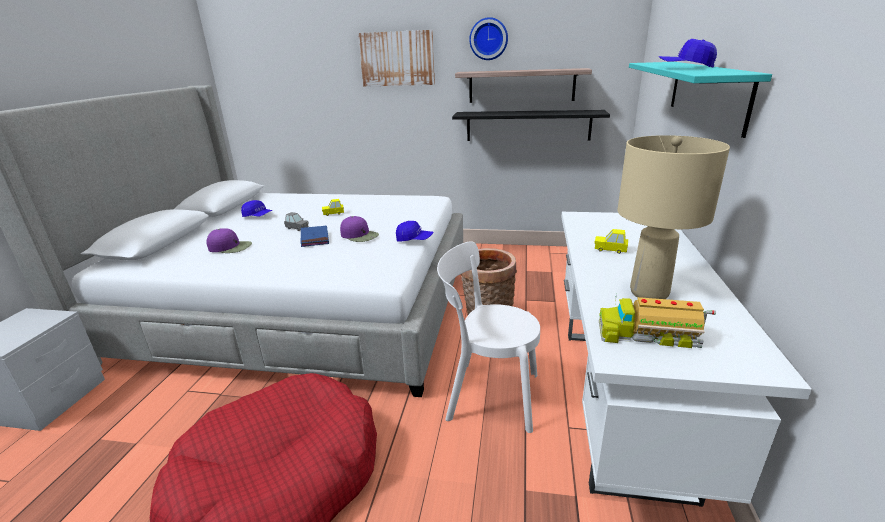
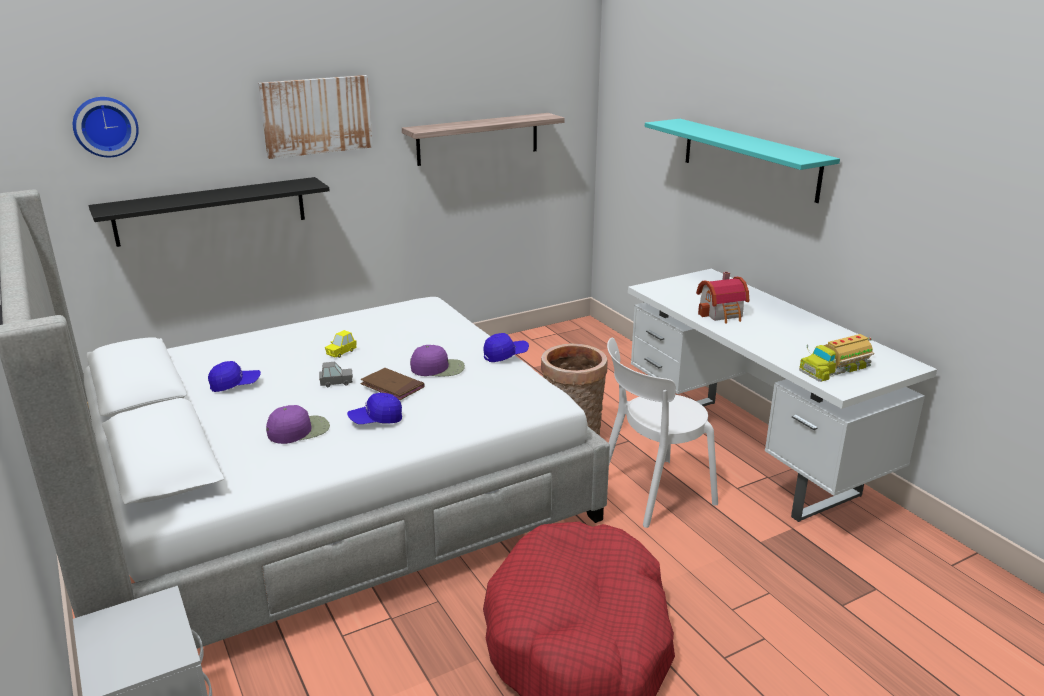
camera: 40 degrees left, 0 degrees up
blue book [301,226,329,247] -> brown book [360,368,424,400]
black shelf [452,110,610,141] -> black shelf moved to [89,177,330,247]
wall clock [469,17,508,60] -> wall clock moved to [73,97,139,157]
yellow toy car [594,229,628,254] -> toy house [696,272,749,324]
beige table lamp [617,135,730,299] -> none
blue cap [659,39,717,68] -> blue cap moved to [347,393,402,424]

